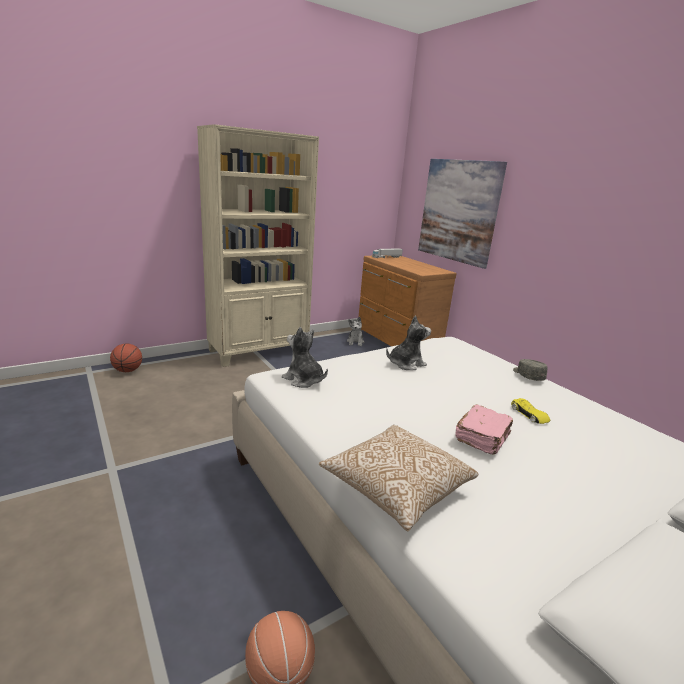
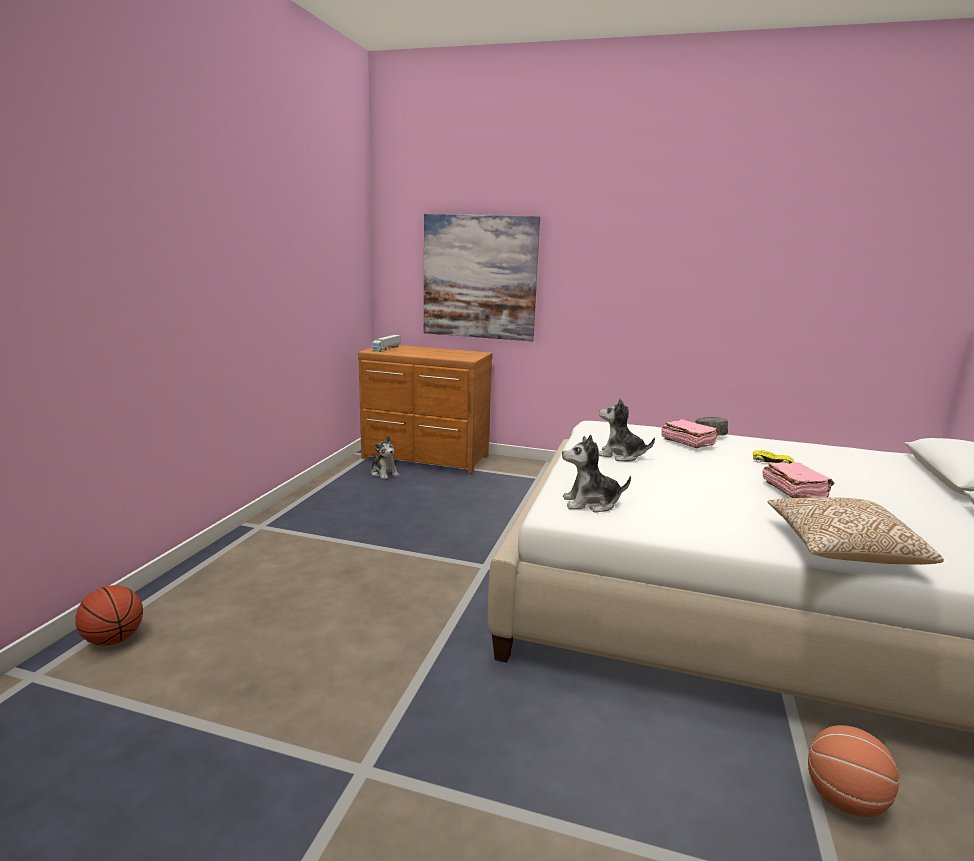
camera: 40 degrees left, 5 degrees down
beige bookcase [197,124,319,367] -> none
plush toy [386,316,431,370] -> plush toy turned 90 degrees counterclockwise [599,398,655,462]
none -> pink book [661,419,720,448]

